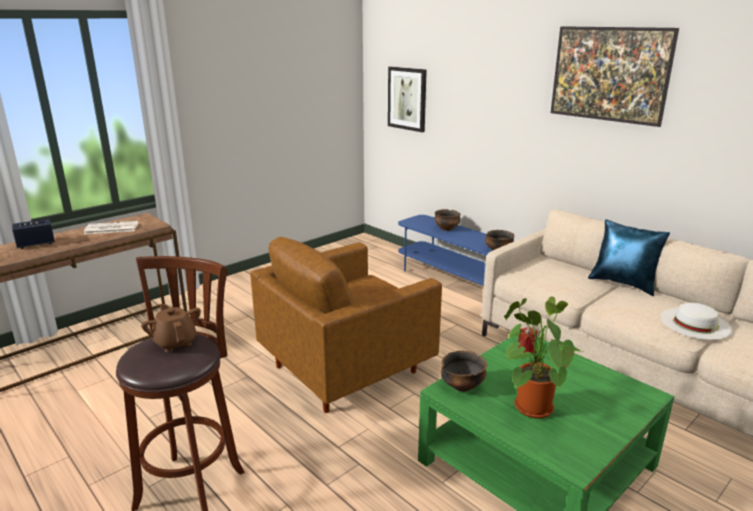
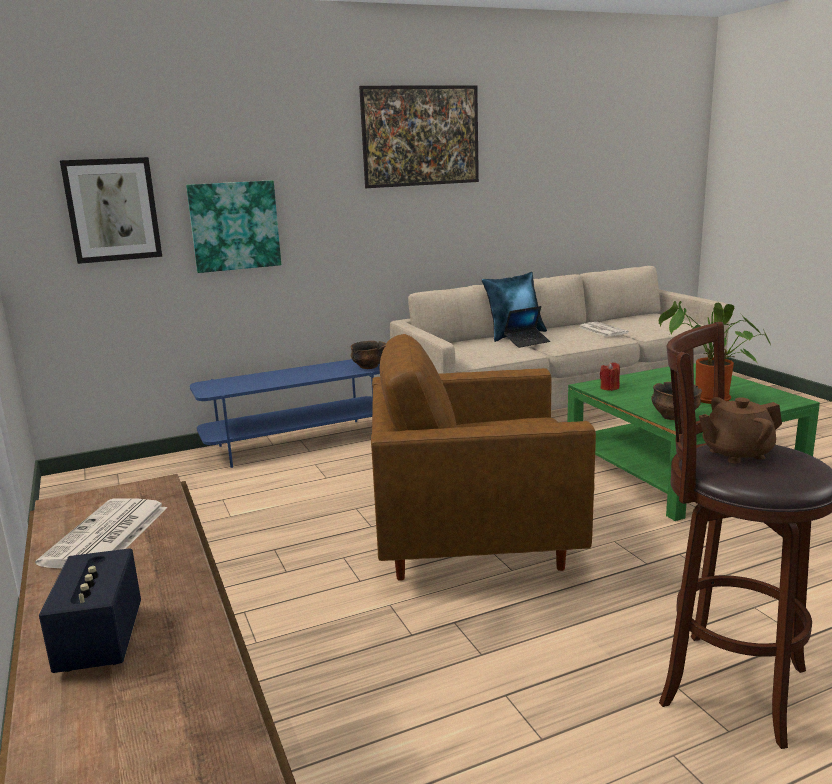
camera: 70 degrees left, 5 degrees down
brown armchair [250,237,442,413] -> brown armchair turned 105 degrees clockwise [371,334,596,581]
bowl [435,209,460,231] -> none
white hat [660,303,733,340] -> newspaper [578,322,629,337]
none -> picture [186,180,281,273]
none -> laptop [504,306,550,348]

